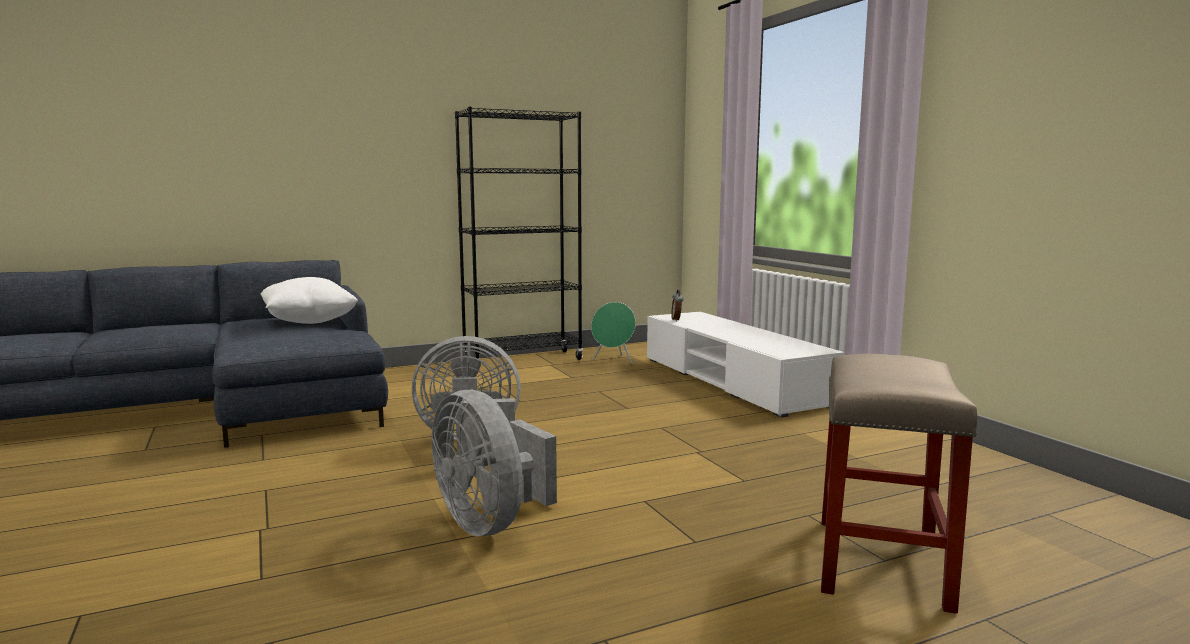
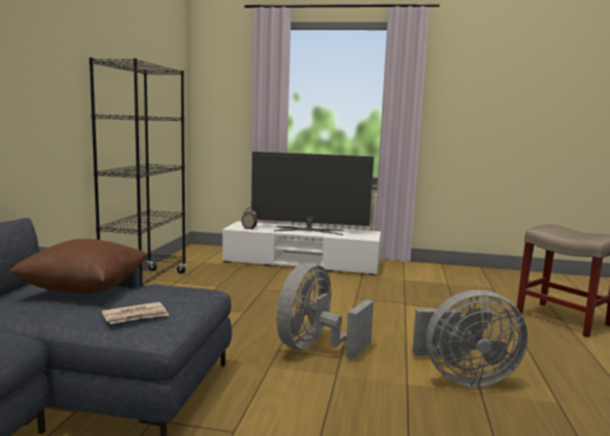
camera: 55 degrees left, 0 degrees up
white pillow [260,277,358,324] -> brown pillow [9,239,148,293]
green speaker [591,302,636,364] -> none
none -> newspaper [101,302,169,324]
none -> television [251,151,374,235]

